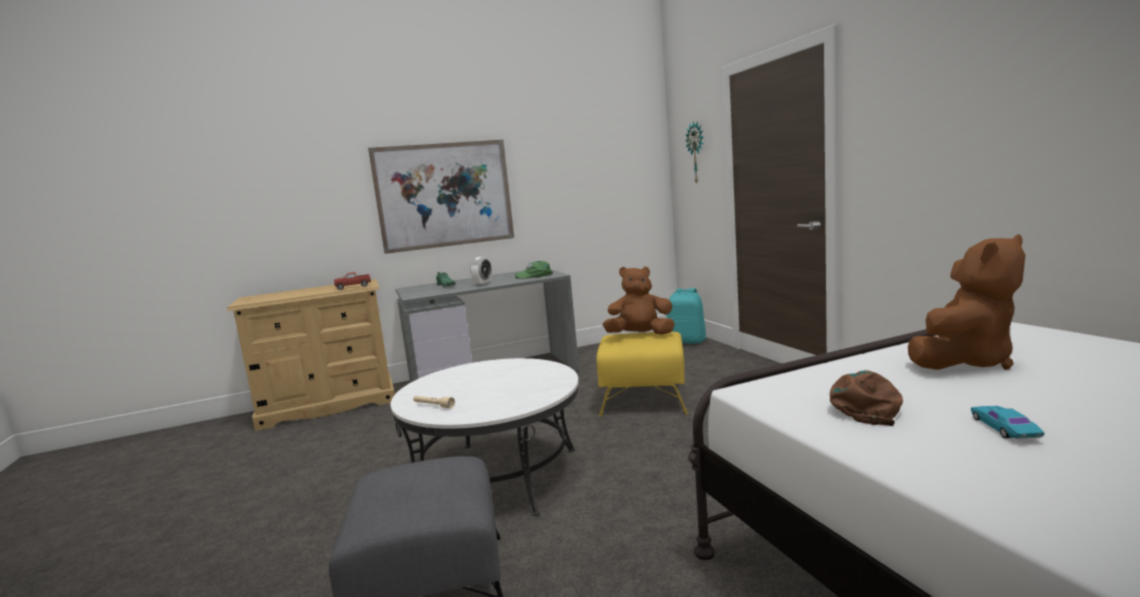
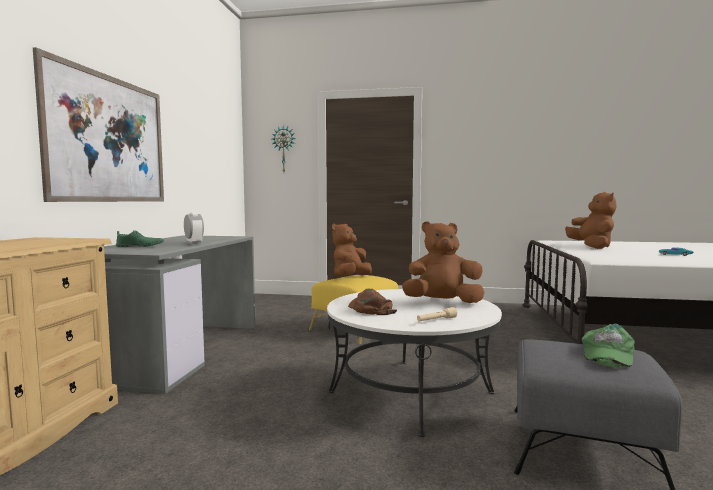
camera: 60 degrees left, 5 degrees down
toy truck [334,272,371,290] -> none
green cap [515,261,553,279] -> green cap moved to [582,324,635,368]
turquoise backpack [666,288,706,343] -> none
brown cap [830,370,903,426] -> brown cap moved to [348,289,397,315]
none -> brown plush toy [402,221,484,303]

